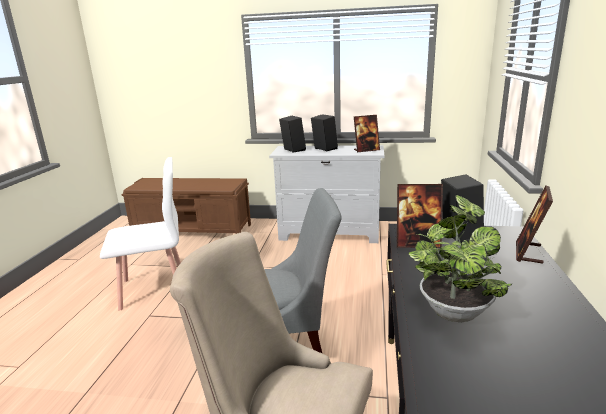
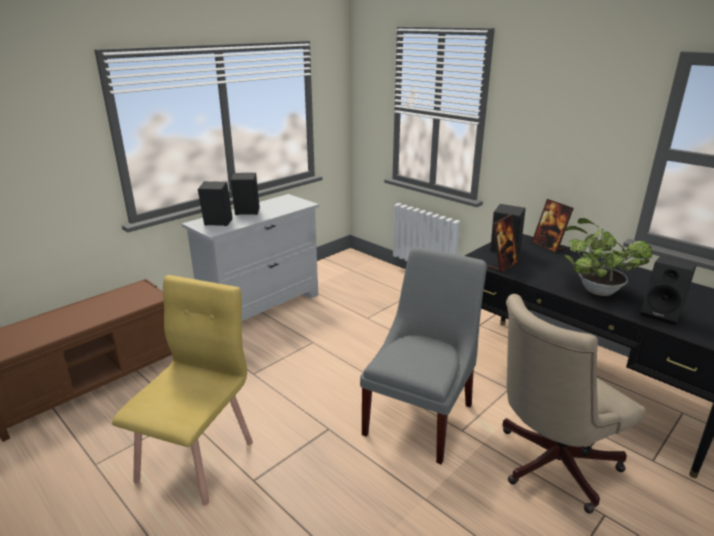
camera: 55 degrees left, 5 degrees up
white chair [100,157,181,310] -> yellow chair [112,275,253,506]
picture frame [354,115,380,153] -> none
none -> black speaker [641,256,697,325]

